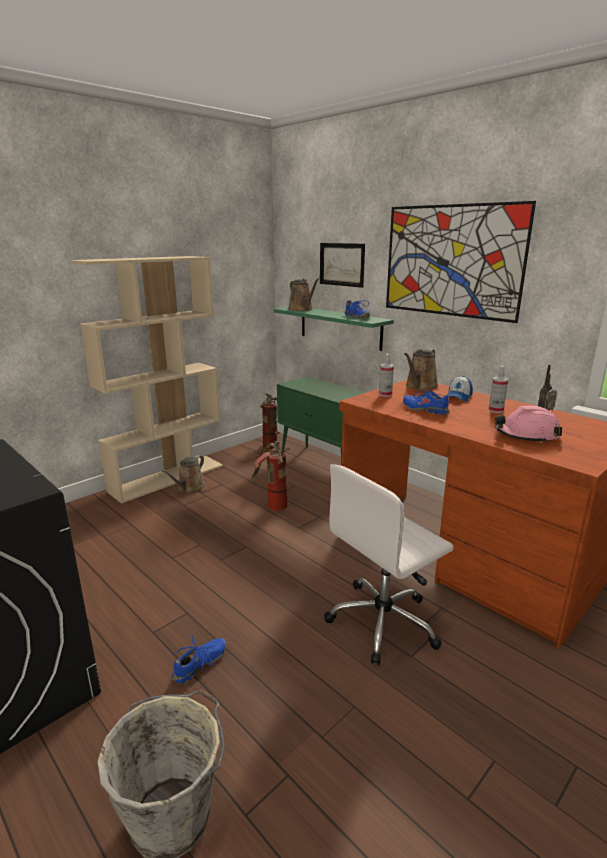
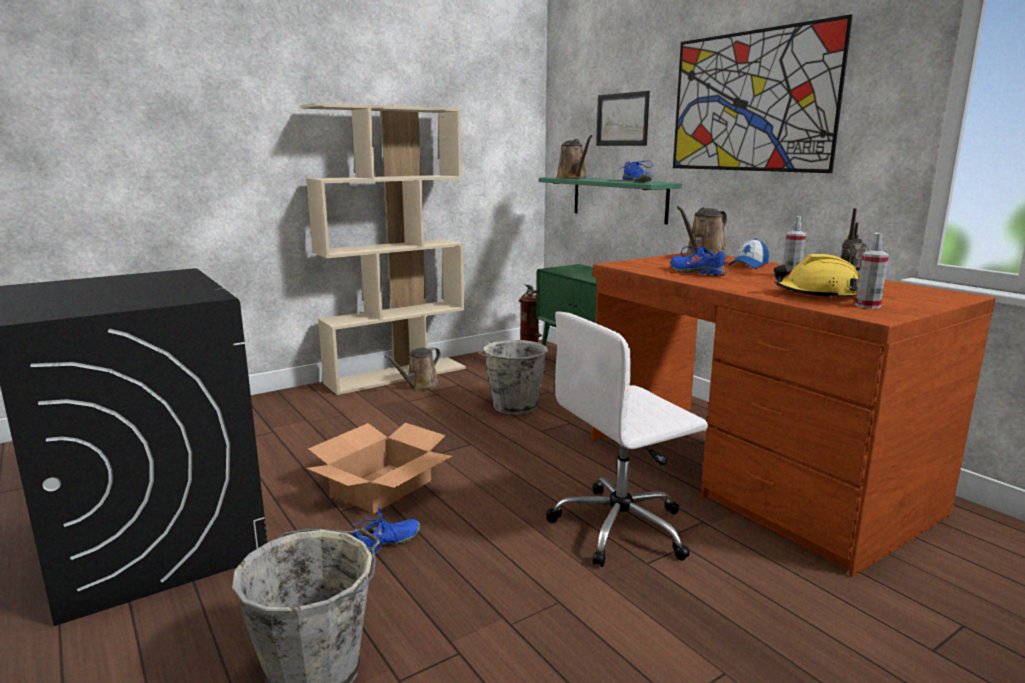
camera: 10 degrees right, 5 degrees down
fire extinguisher [251,441,287,511] -> grey bucket [478,340,548,415]
spray bottle [379,354,394,397] -> spray bottle moved to [855,233,889,309]
pink hard hat [495,406,562,443] -> yellow hard hat [774,254,859,299]
none -> cardboard box [306,423,452,514]

